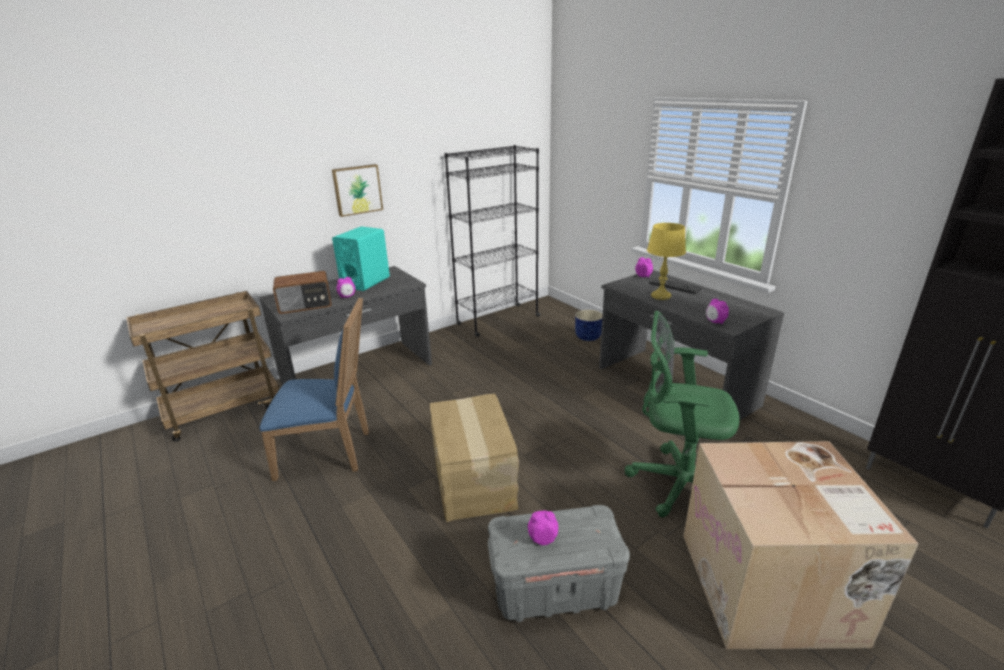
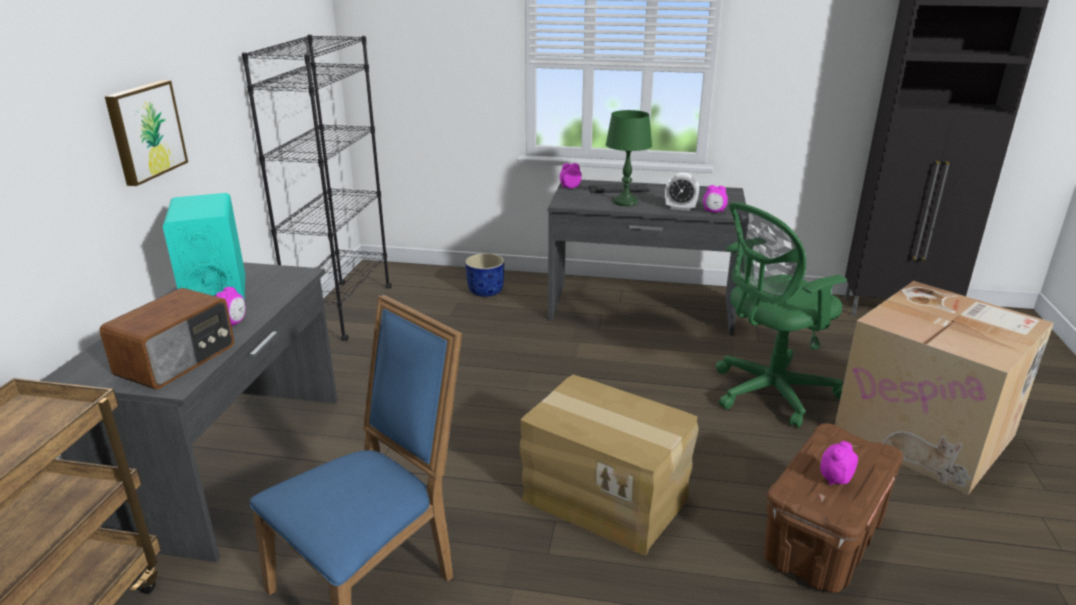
camera: 45 degrees left, 0 degrees up
grey storage box [488,505,630,622] -> brown storage box [764,423,903,593]
yellow table lamp [647,223,686,300] -> green table lamp [606,110,652,206]
none -> alarm clock [665,173,699,211]

